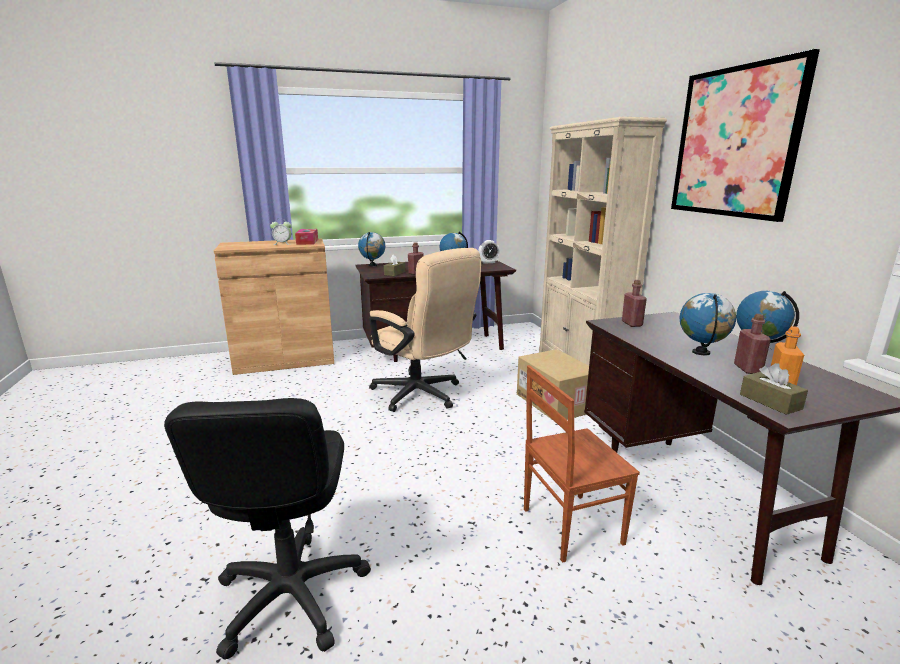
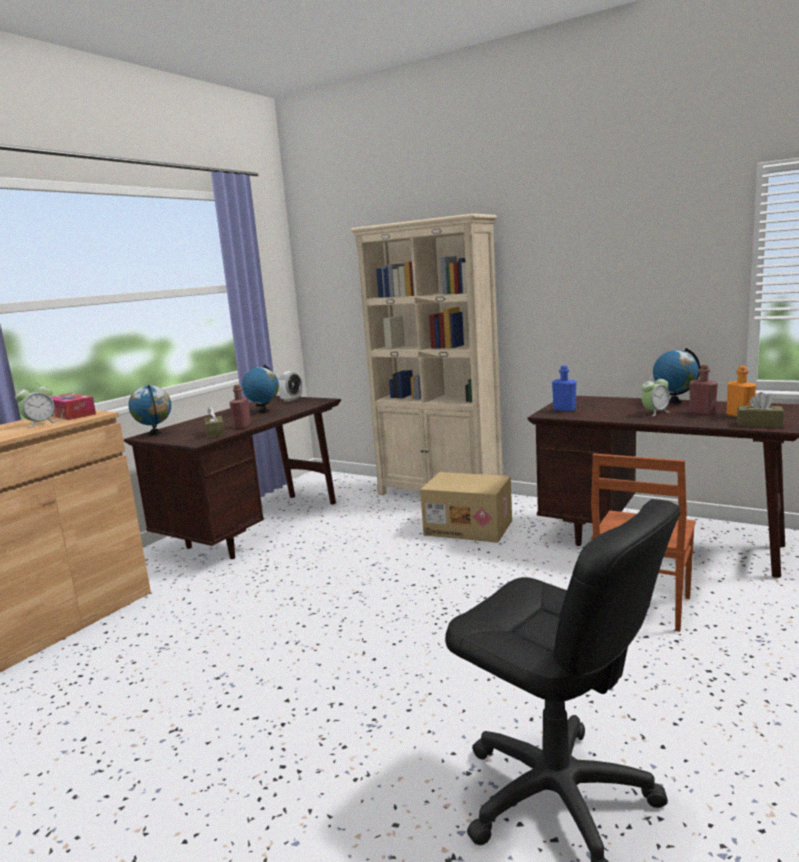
camera: 40 degrees left, 5 degrees down
beige office chair [369,248,481,412] -> none
red bottle [622,280,647,327] -> blue bottle [552,365,576,412]
picture [671,49,820,222] -> none
globe [680,293,736,355] -> alarm clock [642,375,670,416]

